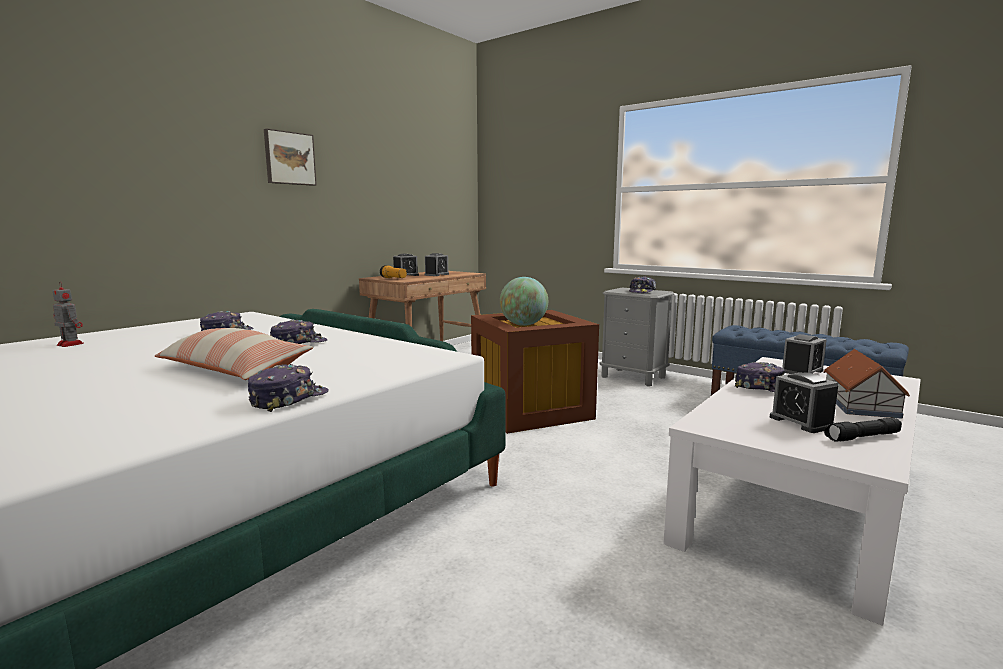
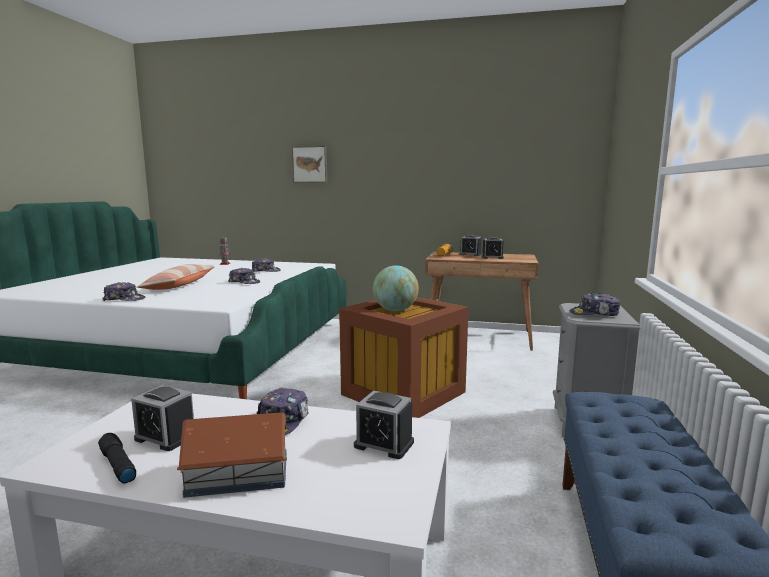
camera: 65 degrees right, 0 degrees up
picture [264,129,317,186] -> picture moved to [292,146,327,182]
alarm clock [770,372,838,433] -> alarm clock turned 105 degrees counterclockwise [131,385,194,451]

